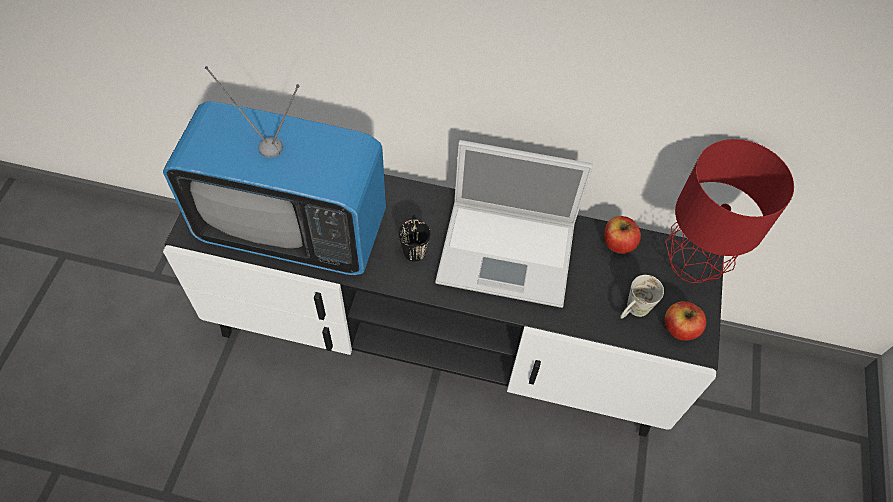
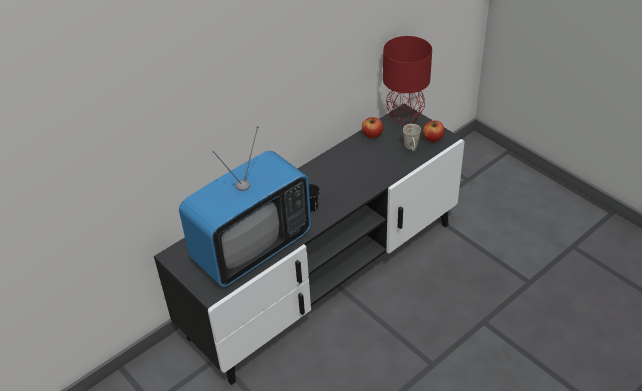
camera: 50 degrees left, 15 degrees down
laptop [435,140,593,308] -> none

